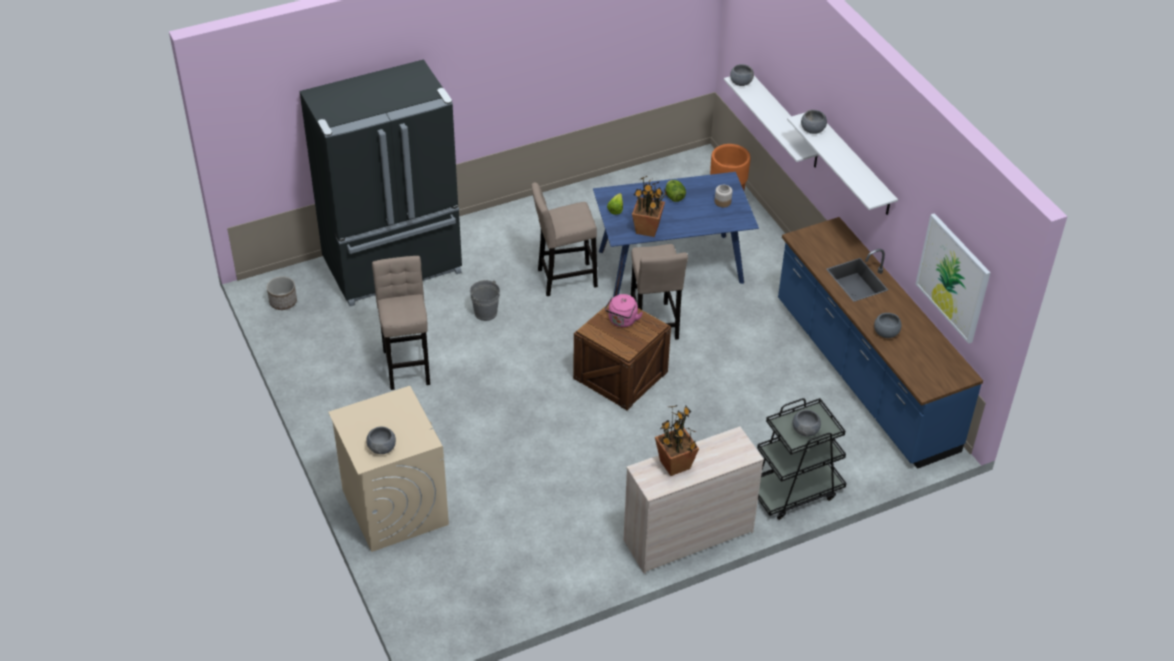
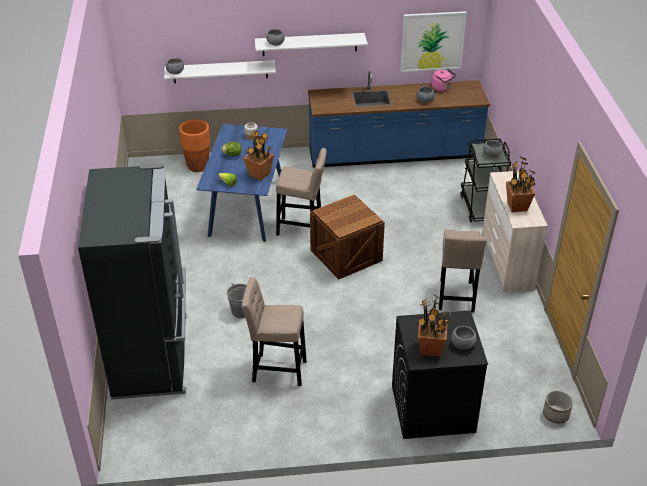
camera: 70 degrees left, 5 degrees down
planter [267,276,297,310] -> planter moved to [543,390,573,423]
beige washing machine [328,386,449,552] -> black washing machine [392,310,488,439]
beige stool [531,183,598,296] -> beige stool moved to [439,230,487,312]
pink kettle [605,294,643,327] -> pink kettle moved to [431,69,456,92]
none -> potted plant [417,295,450,357]

